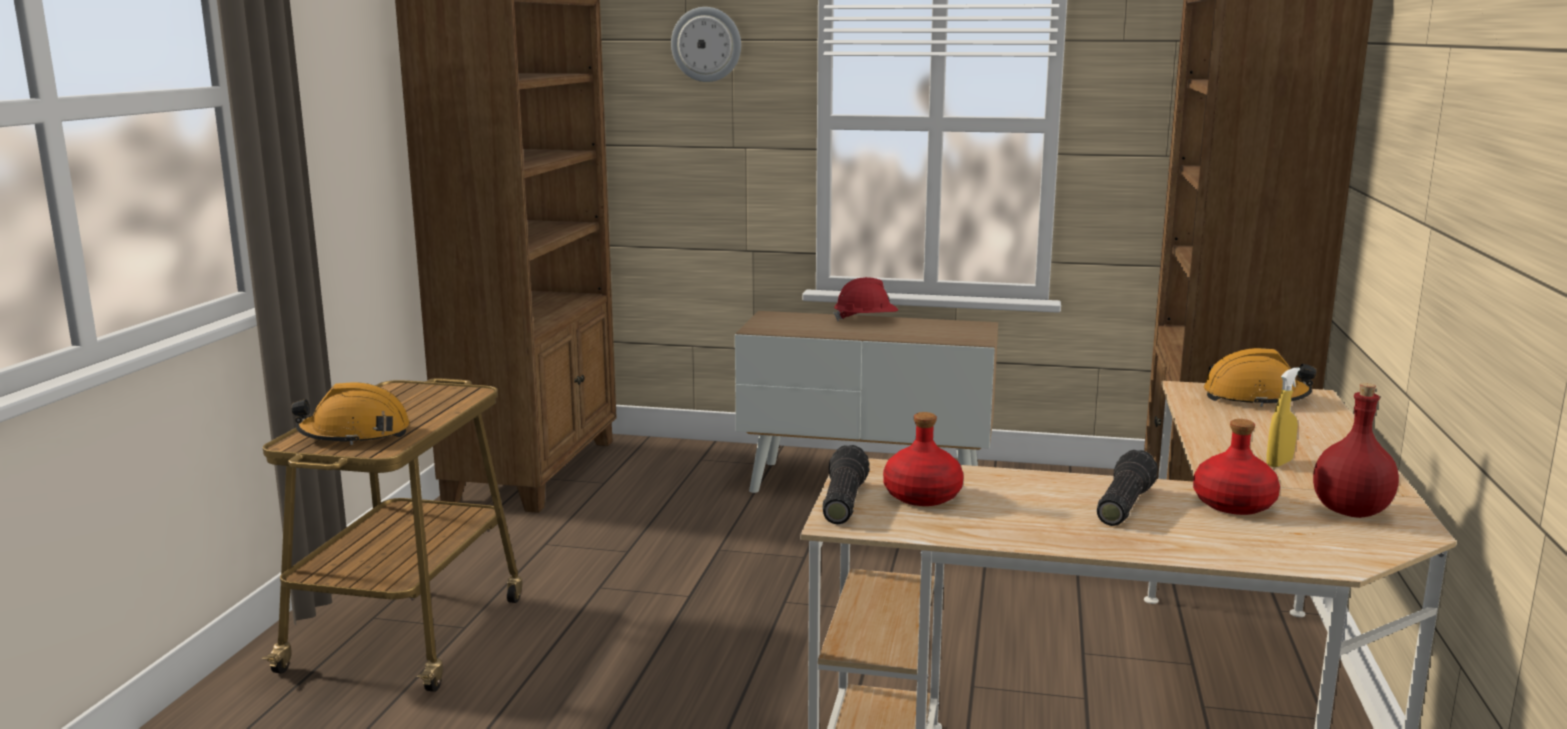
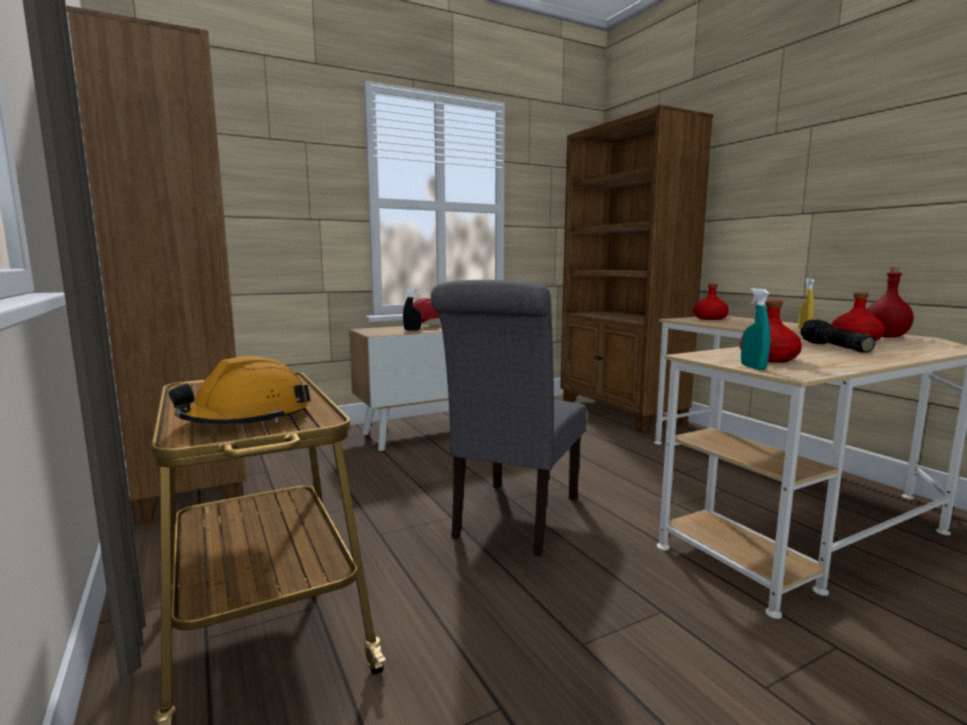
camera: 40 degrees left, 5 degrees down
wall clock [671,7,741,82] -> none
flashlight [823,445,869,524] -> turquoise spray bottle [741,288,770,370]
orange hard hat [1204,348,1316,407] -> red bottle [694,283,729,320]
none -> black spray bottle [403,289,421,331]
none -> grey chair [431,280,587,556]

